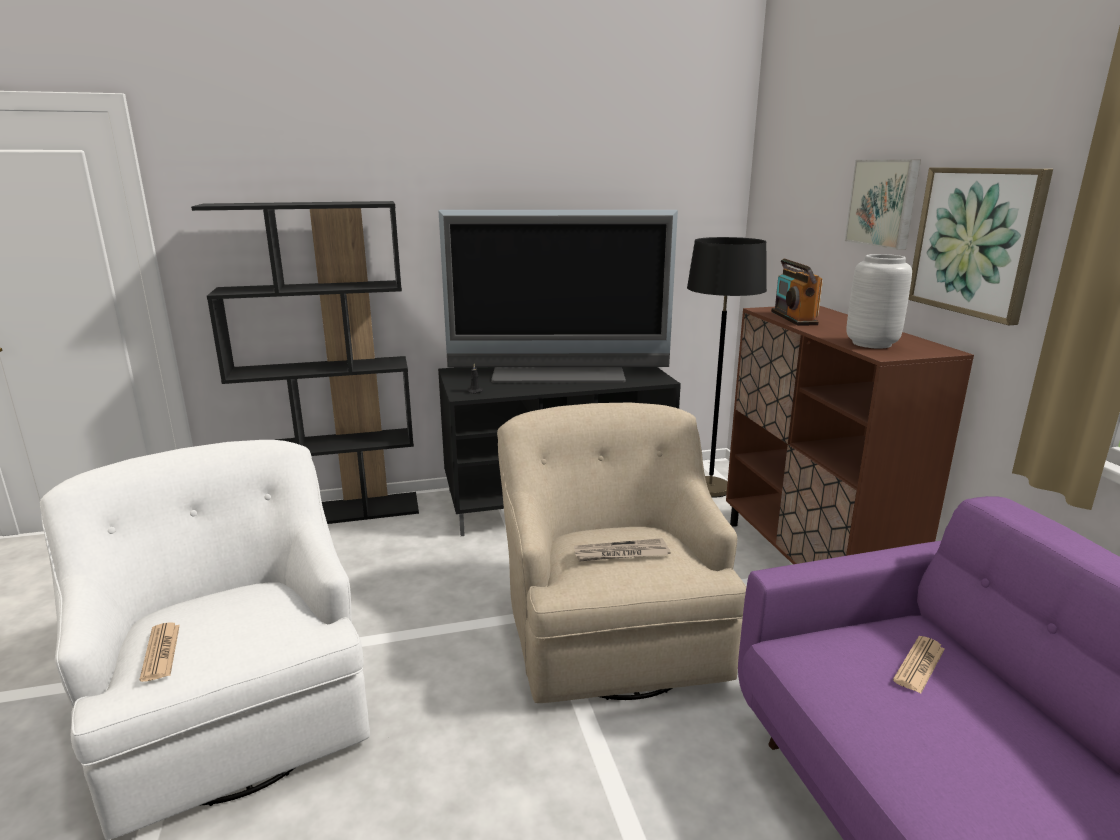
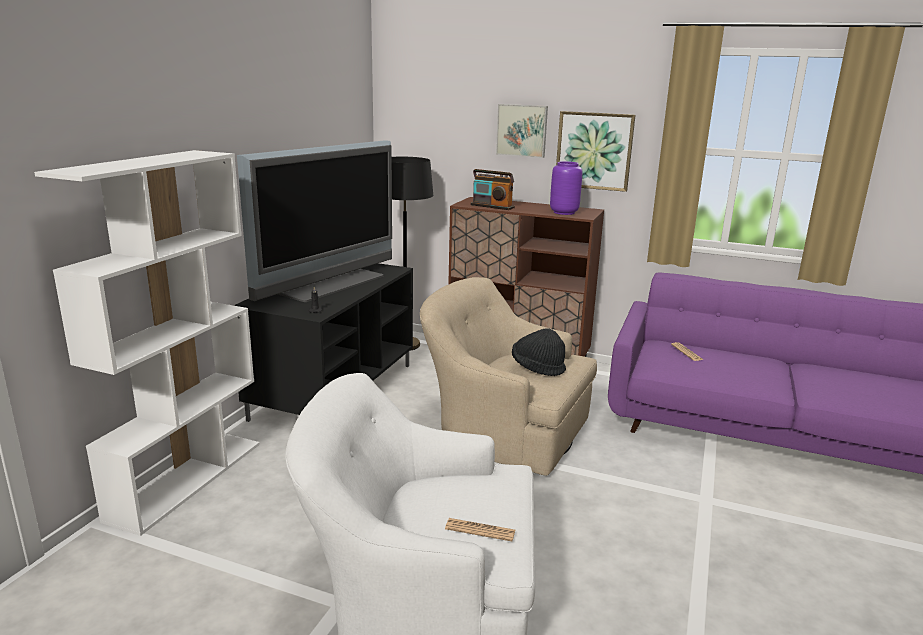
camera: 55 degrees left, 0 degrees up
black bookcase [191,201,419,524] -> white bookcase [34,150,260,536]
newspaper [574,538,670,562] -> black hat [512,328,566,376]
grey vase [846,254,912,349] -> purple vase [550,161,582,215]

